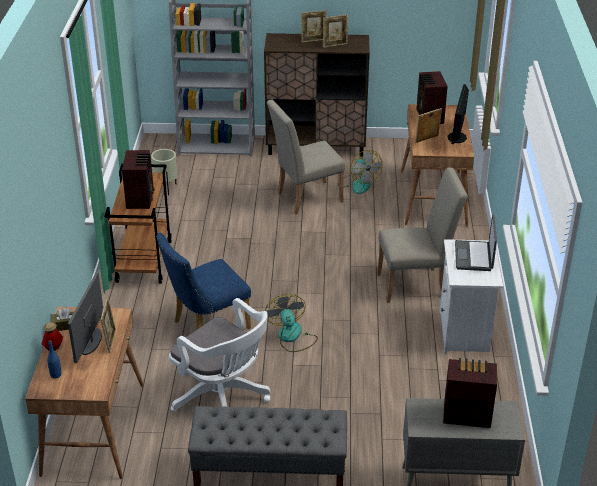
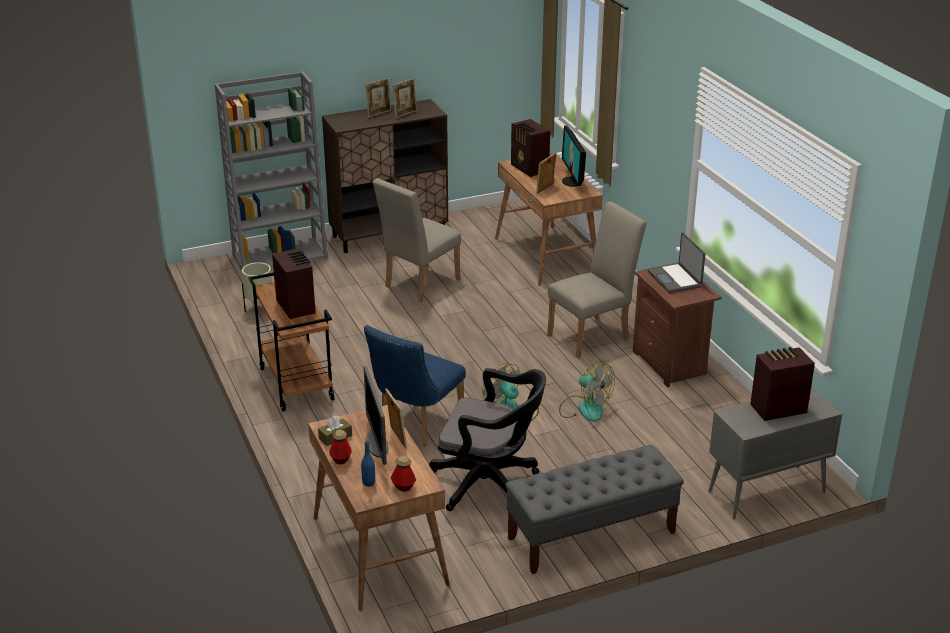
camera: 25 degrees left, 5 degrees down
white office chair [169,298,270,412] -> black office chair [429,368,546,511]
fan [338,150,382,194] -> fan moved to [559,361,615,422]
white nightstand [440,239,503,354] -> brown nightstand [633,262,722,387]
none -> bottle [390,456,416,491]

